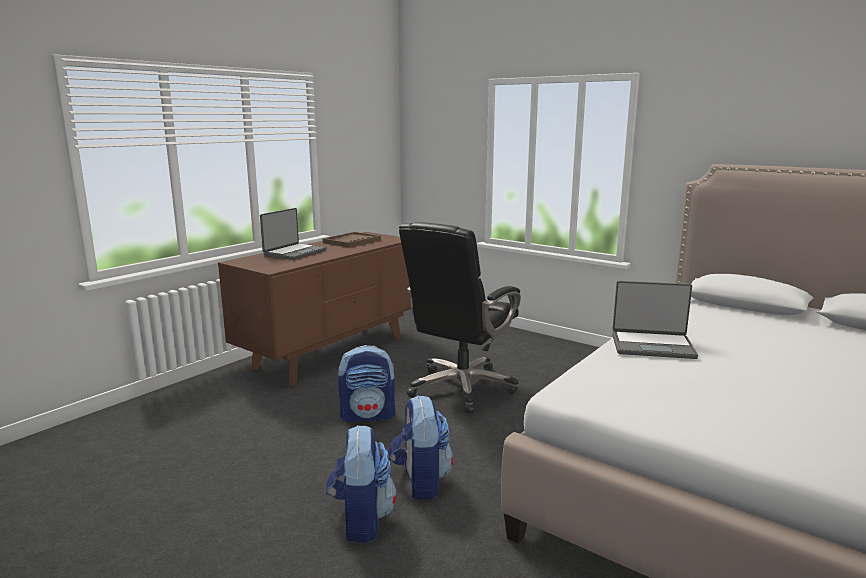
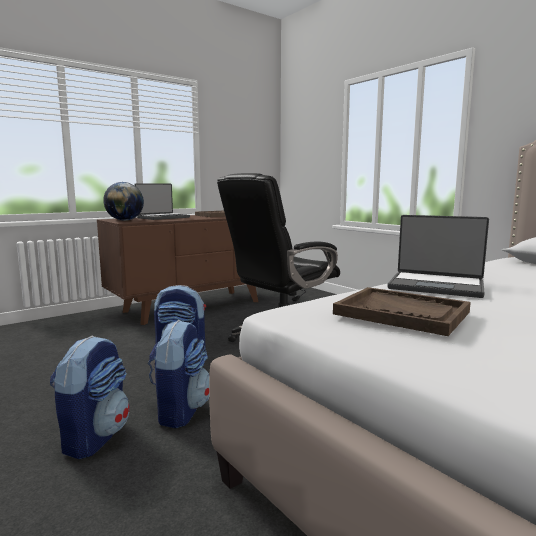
camera: 15 degrees right, 5 degrees down
none -> globe [103,182,144,221]
none -> brown tray [333,287,471,336]

